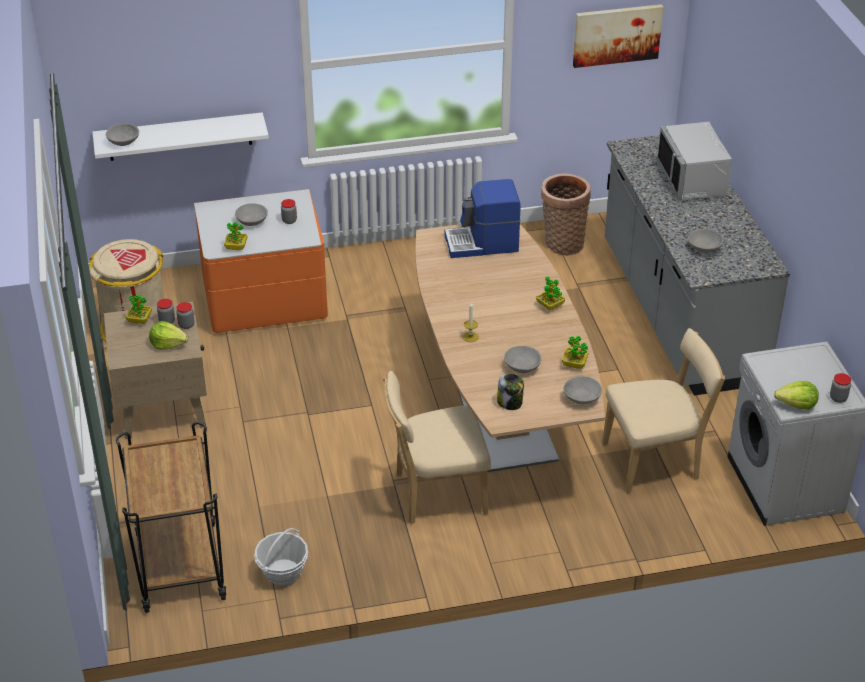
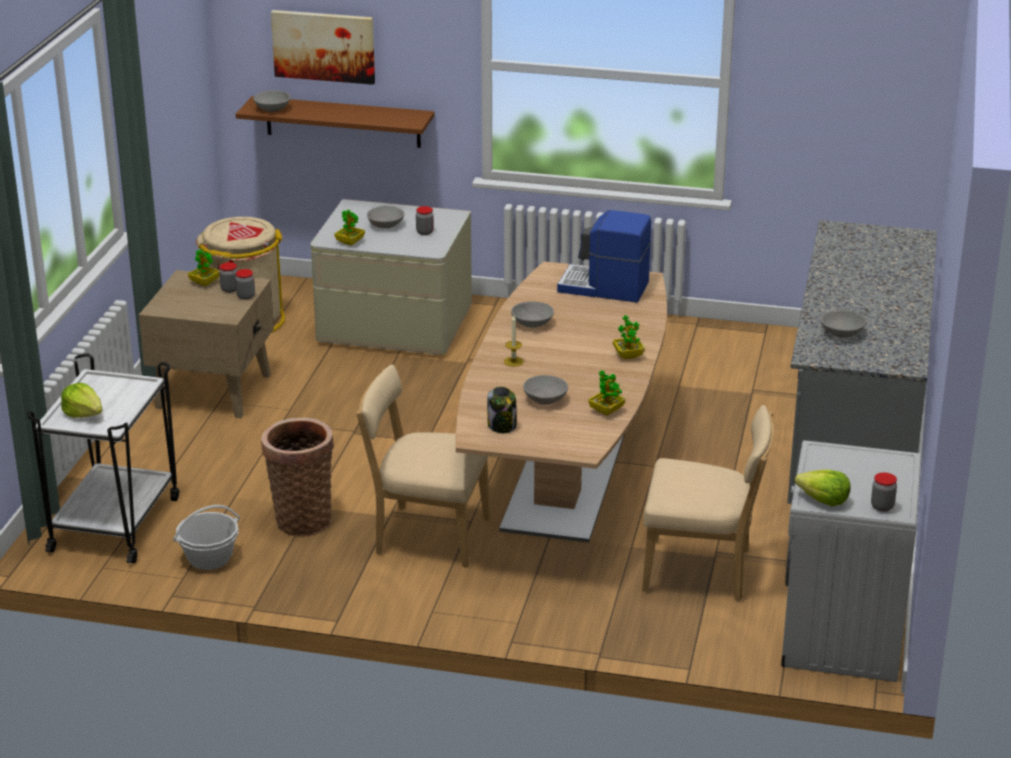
camera: 25 degrees right, 10 degrees down
white shelf [93,112,269,161] -> brown shelf [236,96,435,148]
brown cart [116,422,227,613] -> white cart [27,353,179,563]
lettuce [149,321,188,350] -> lettuce moved to [61,383,103,418]
orange nightstand [194,189,328,333] -> beige nightstand [310,199,472,355]
basket [541,173,591,255] -> basket moved to [261,418,334,537]
grey bowl [563,376,602,404] -> grey bowl moved to [511,301,554,328]
picture [573,4,663,68] -> picture moved to [271,10,375,85]
grey microwave [657,122,732,200] -> none

